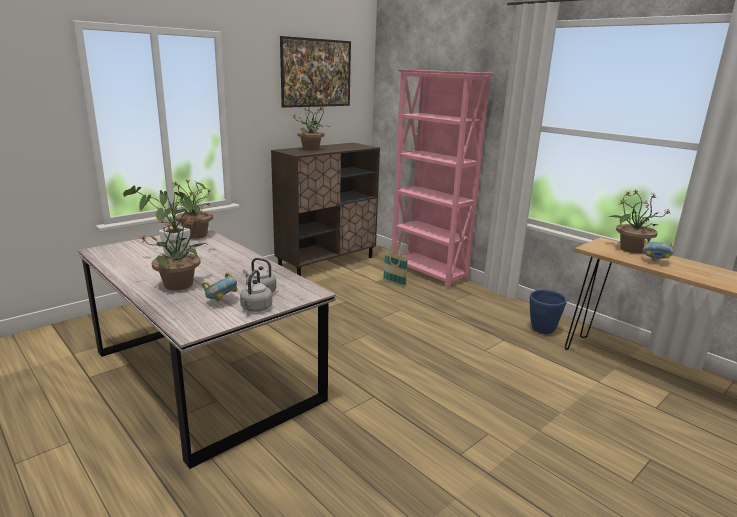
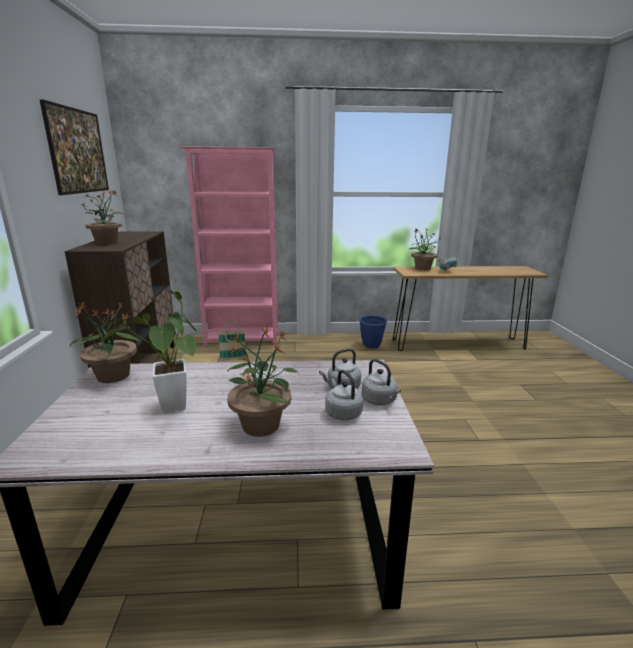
camera: 50 degrees left, 0 degrees up
bowl [202,272,238,301] -> grey kettle [325,370,363,421]

